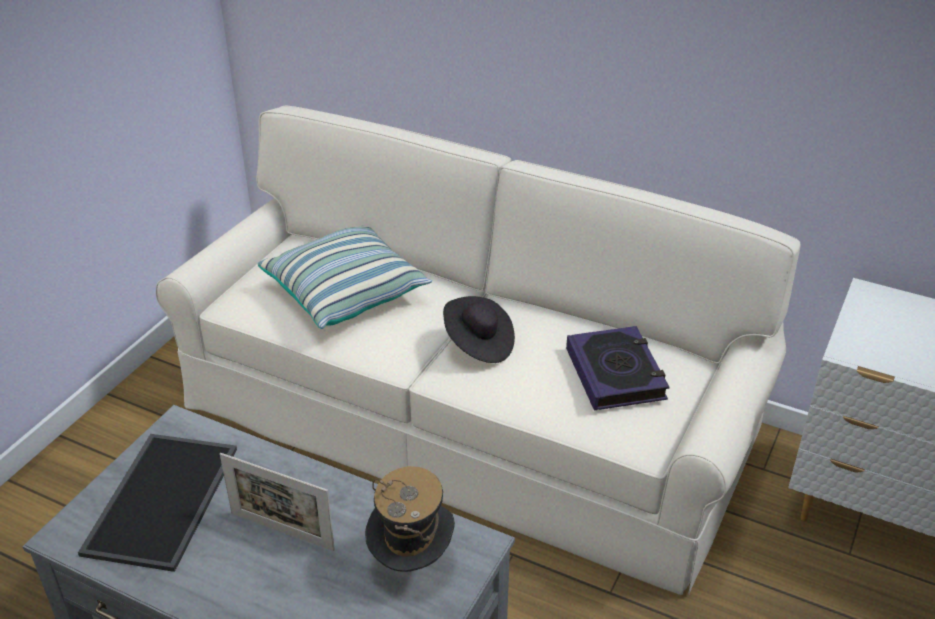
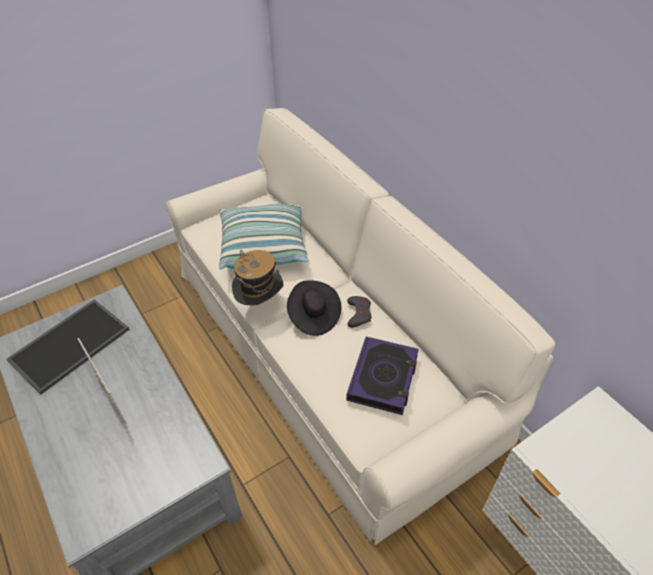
camera: 30 degrees right, 10 degrees up
hat [365,466,455,572] -> hat moved to [232,250,284,306]
none -> grey game controller [347,296,372,328]

